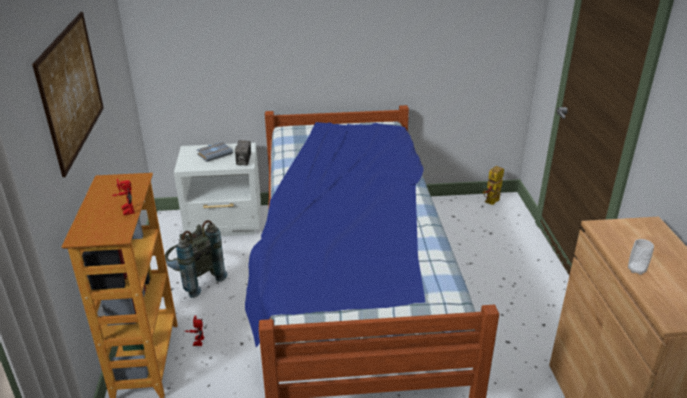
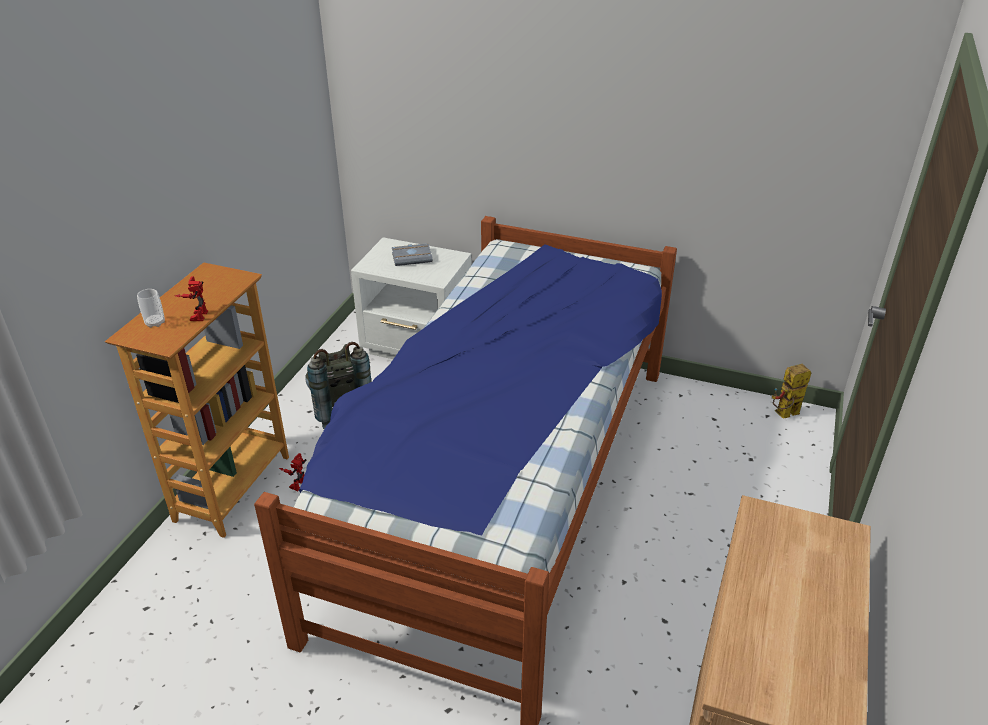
camera: 25 degrees right, 5 degrees up
picture [32,12,104,177] -> none
camera [235,140,251,165] -> none
cup [628,239,654,275] -> cup moved to [137,289,165,328]

